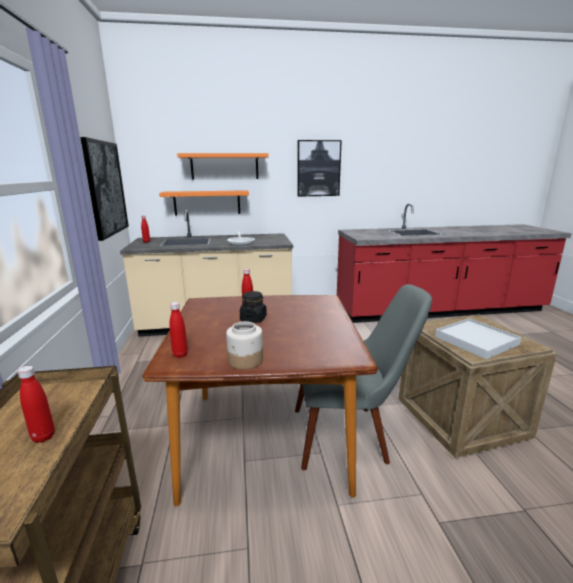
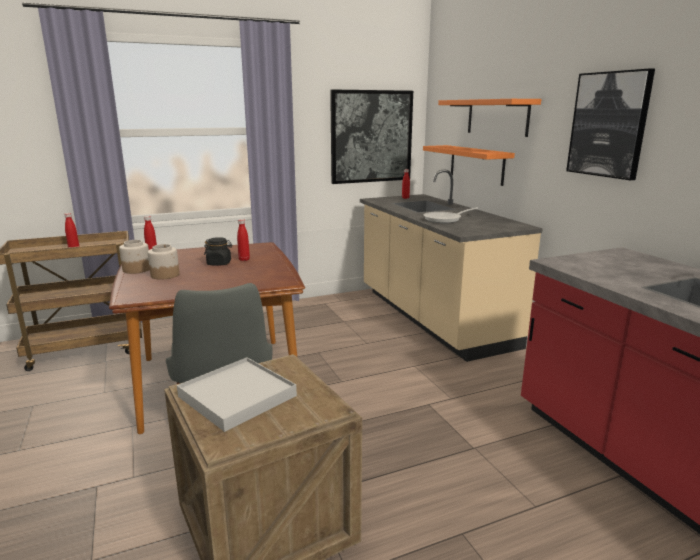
camera: 75 degrees right, 0 degrees up
none -> jar [148,244,180,280]

